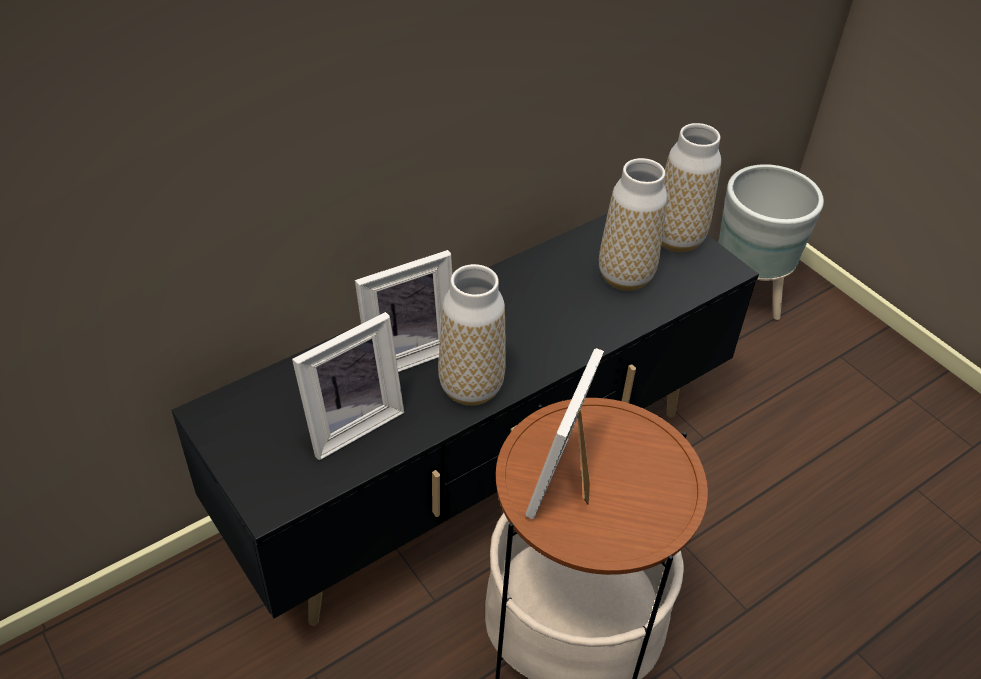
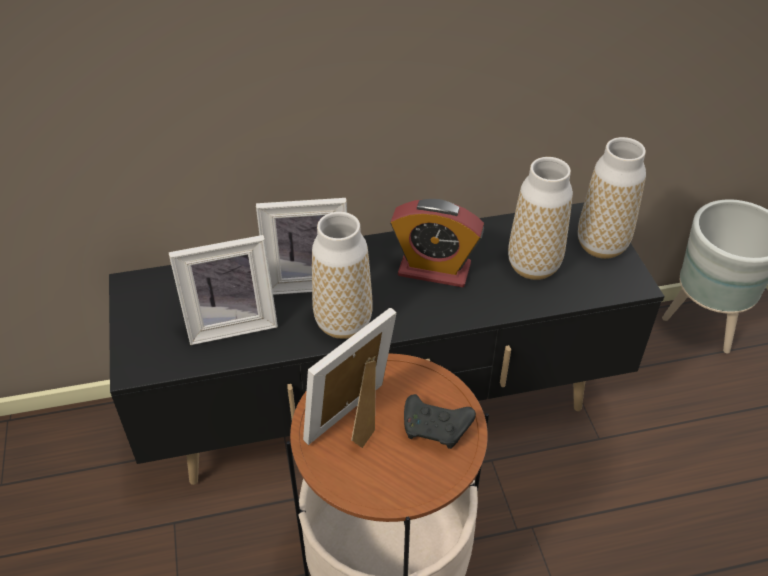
camera: 25 degrees right, 0 degrees up
none -> alarm clock [390,199,484,287]
none -> black game controller [404,394,476,449]

